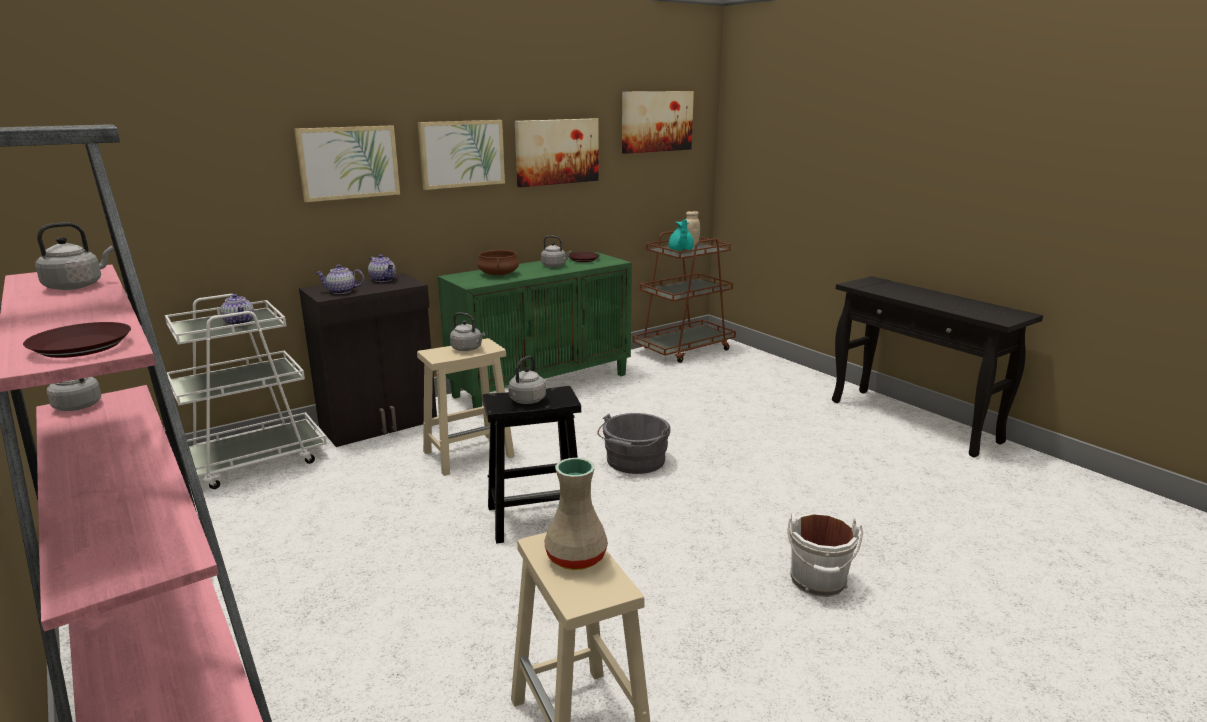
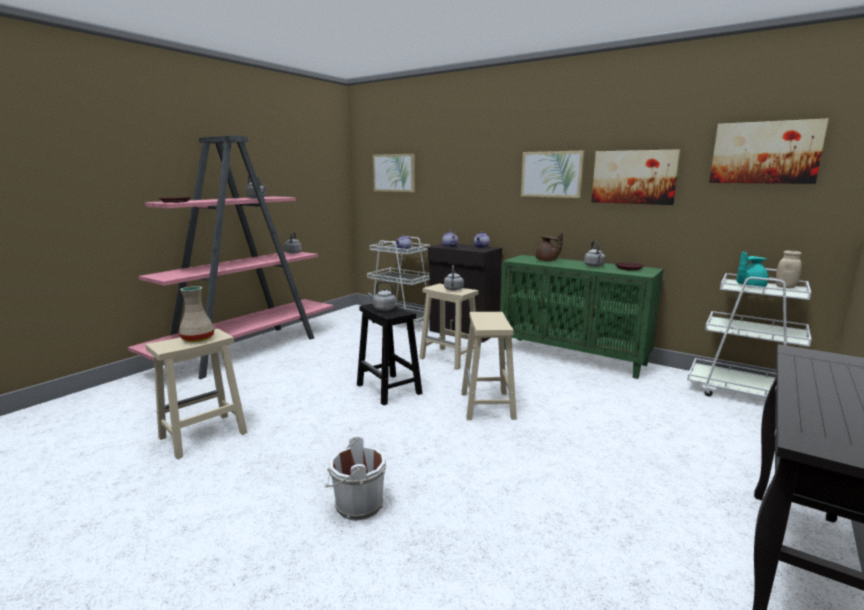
camera: 70 degrees right, 5 degrees down
picture [294,125,400,202] -> picture moved to [373,154,415,192]
brown cooking pot [478,250,519,275] -> brown teapot [536,233,563,261]
grey bucket [597,413,671,474] -> beige stool [461,312,517,420]
brown cart [632,231,736,363] -> white cart [687,268,811,398]

